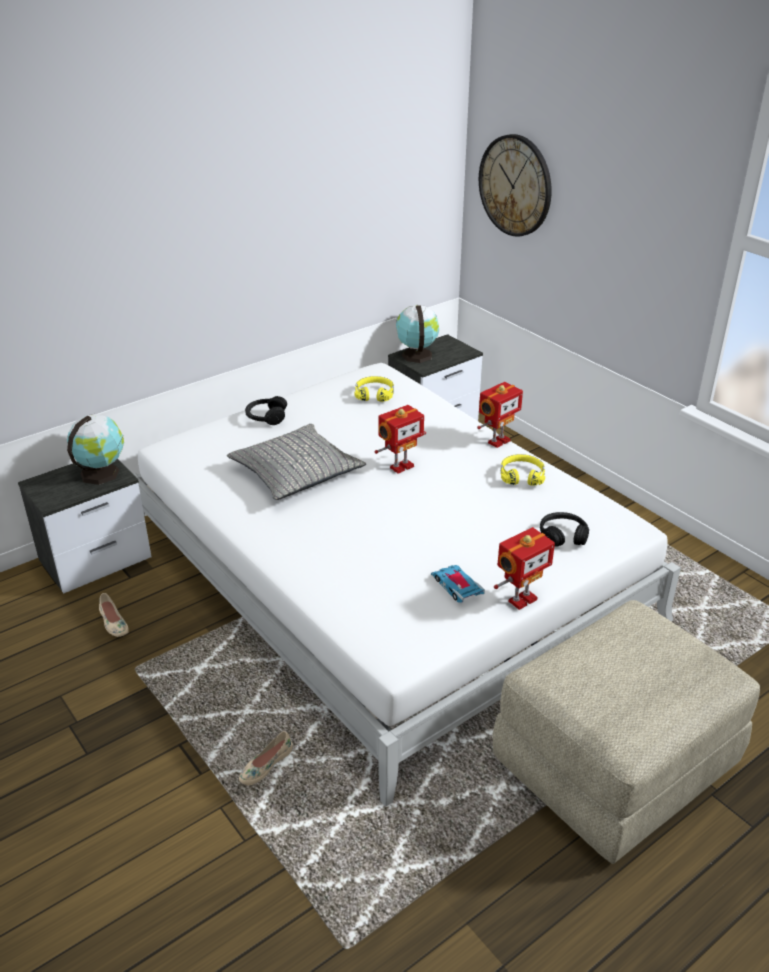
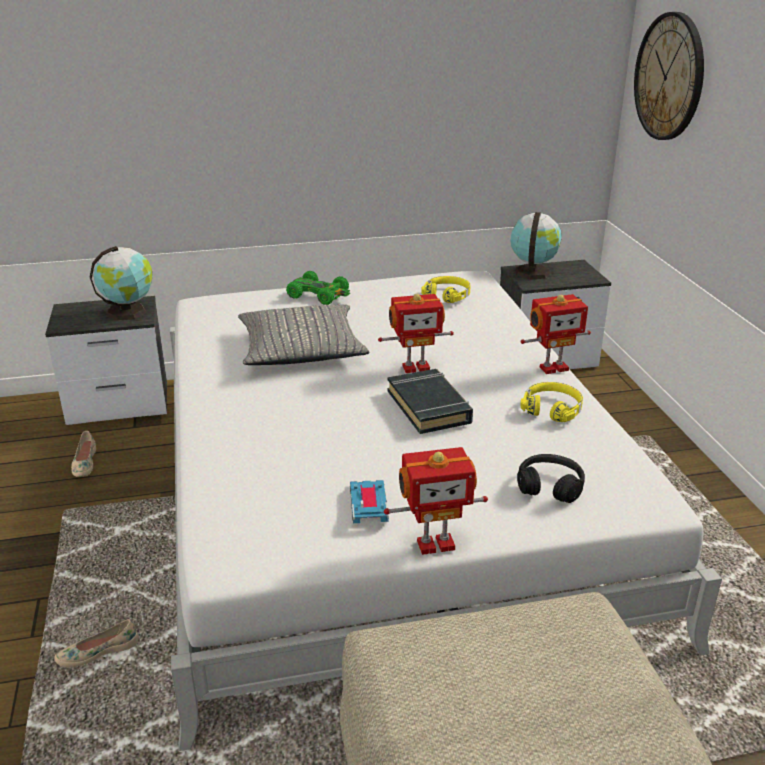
camera: 25 degrees right, 5 degrees down
black headphones [245,396,287,425] -> green toy car [286,271,350,305]
none -> black book [388,369,473,434]

